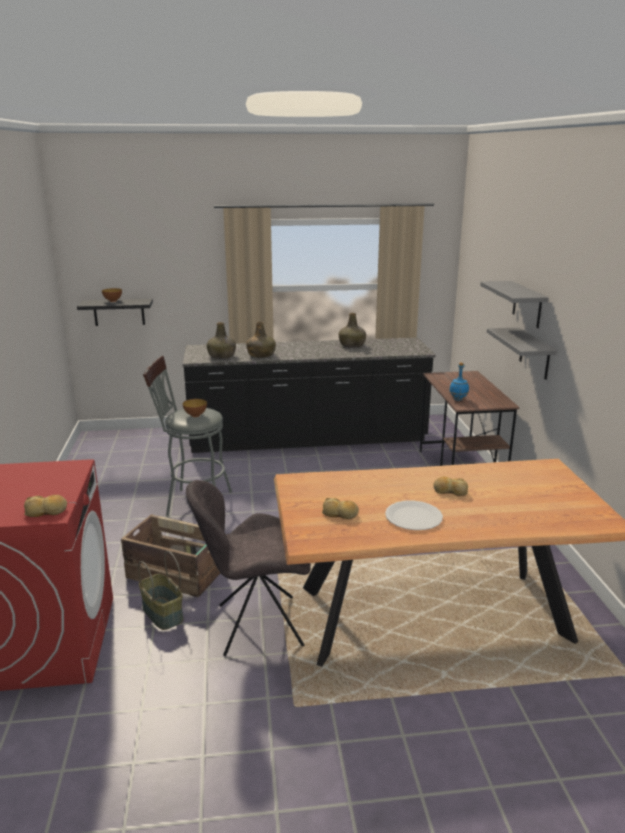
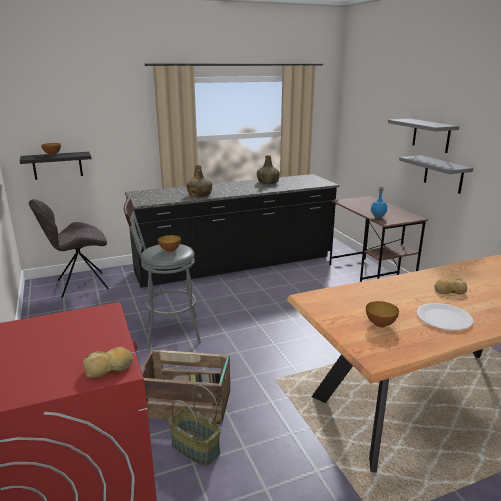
camera: 15 degrees left, 0 degrees up
grey chair [186,480,311,656] -> grey chair moved to [29,199,109,298]
green bottle [207,322,236,359] -> none
bread [322,498,359,519] -> bowl [366,301,399,328]

